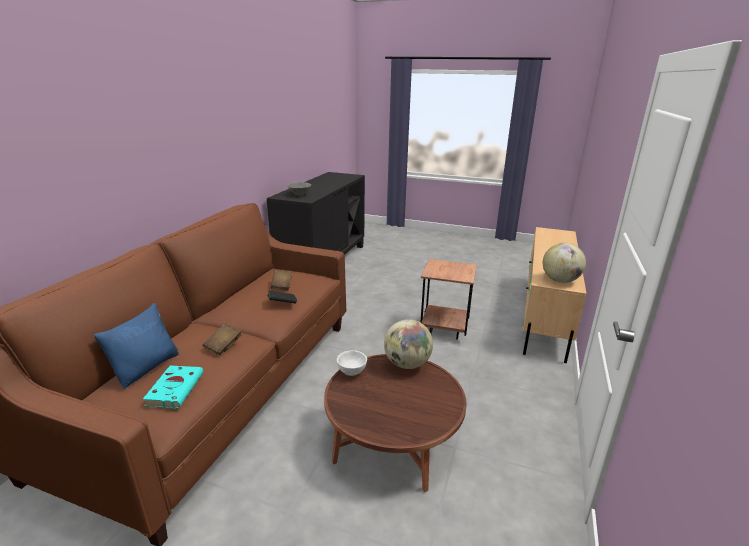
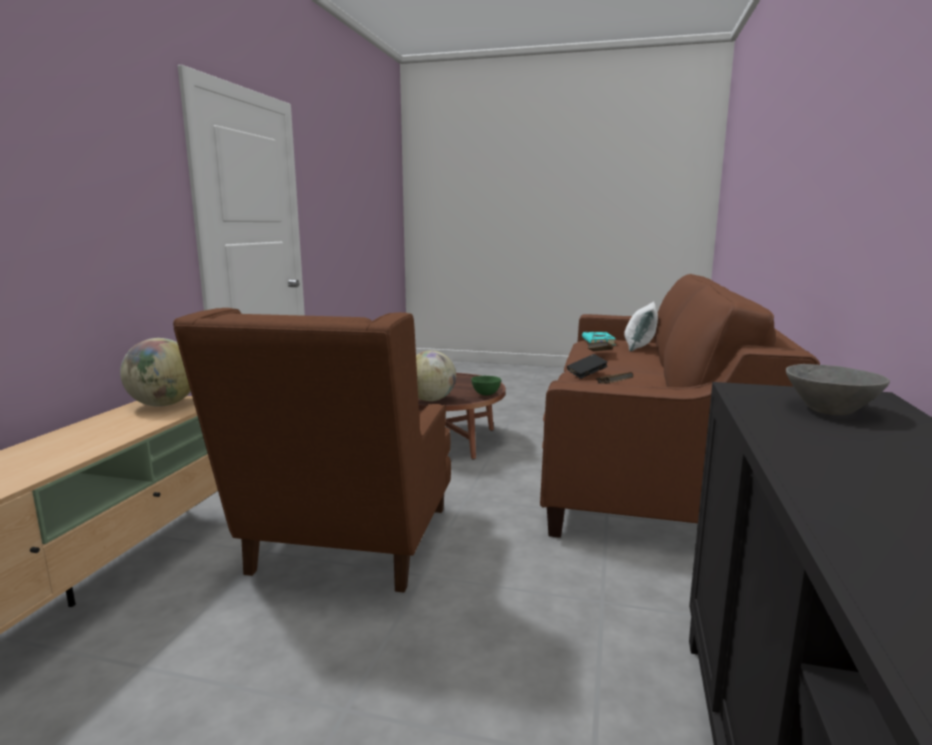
camera: 175 degrees right, 10 degrees down
blue pillow [94,303,179,389] -> white pillow [624,302,658,352]
white bowl [337,350,367,376] -> green bowl [471,376,501,395]
brown side table [420,259,477,340] -> brown armchair [173,308,451,593]

